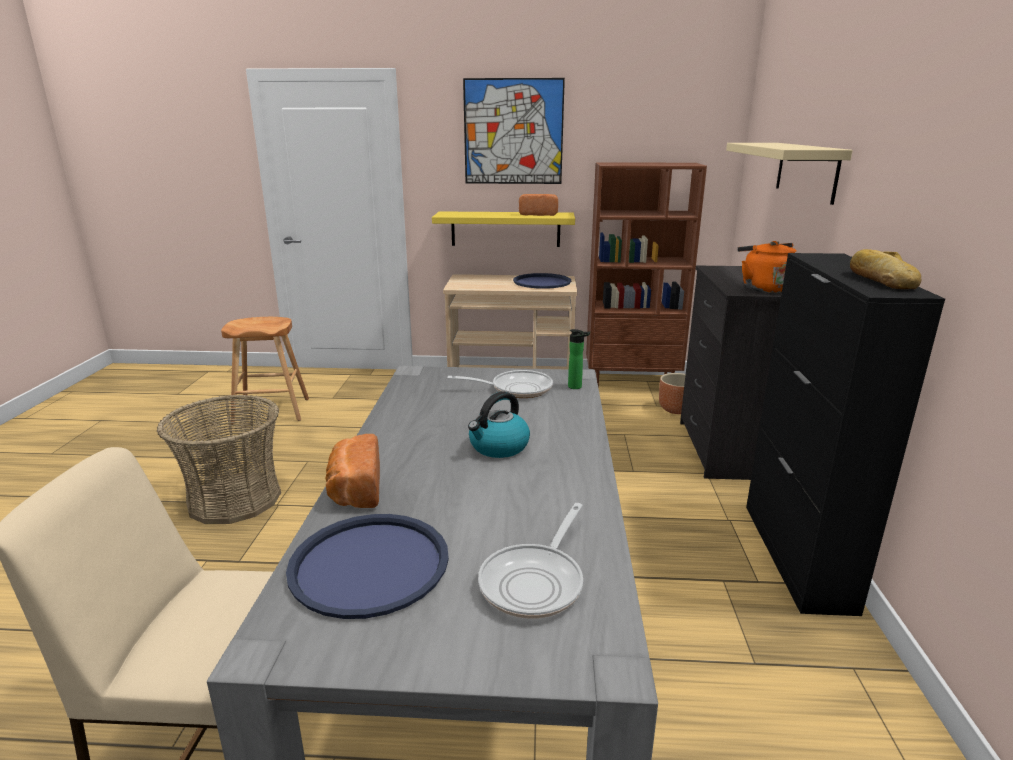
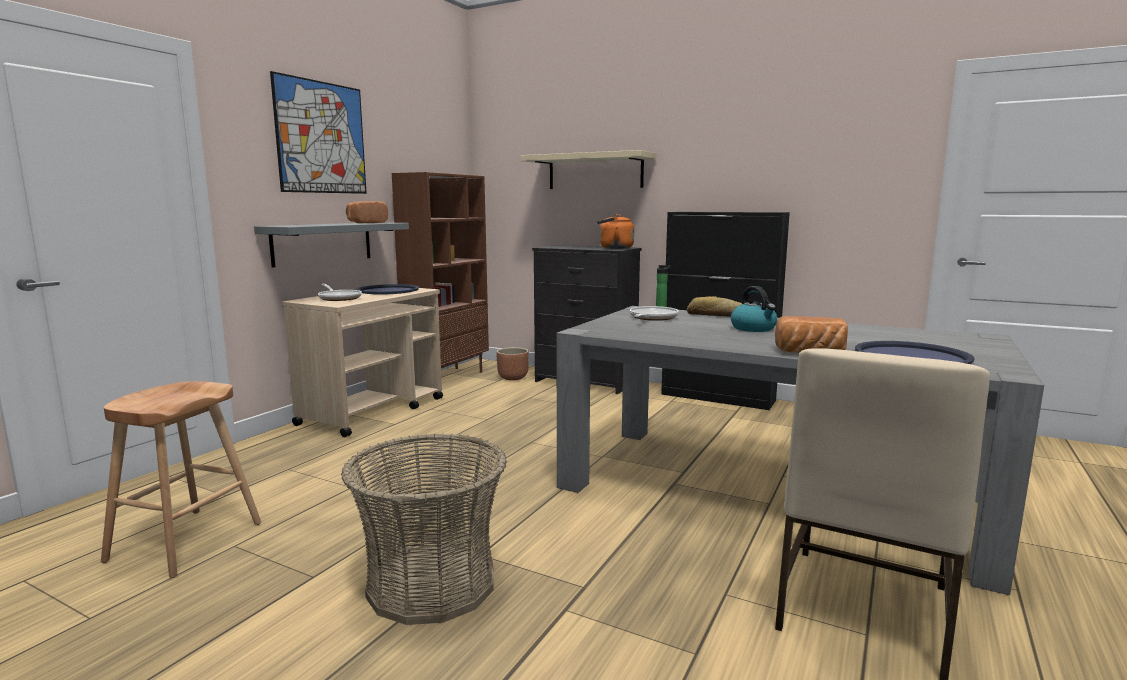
camera: 65 degrees left, 10 degrees down
yellow shelf [432,211,575,247] -> grey shelf [254,222,409,268]
frying pan [478,503,583,619] -> frying pan moved to [318,284,362,301]
bread [850,249,922,289] -> bread moved to [687,296,742,317]

